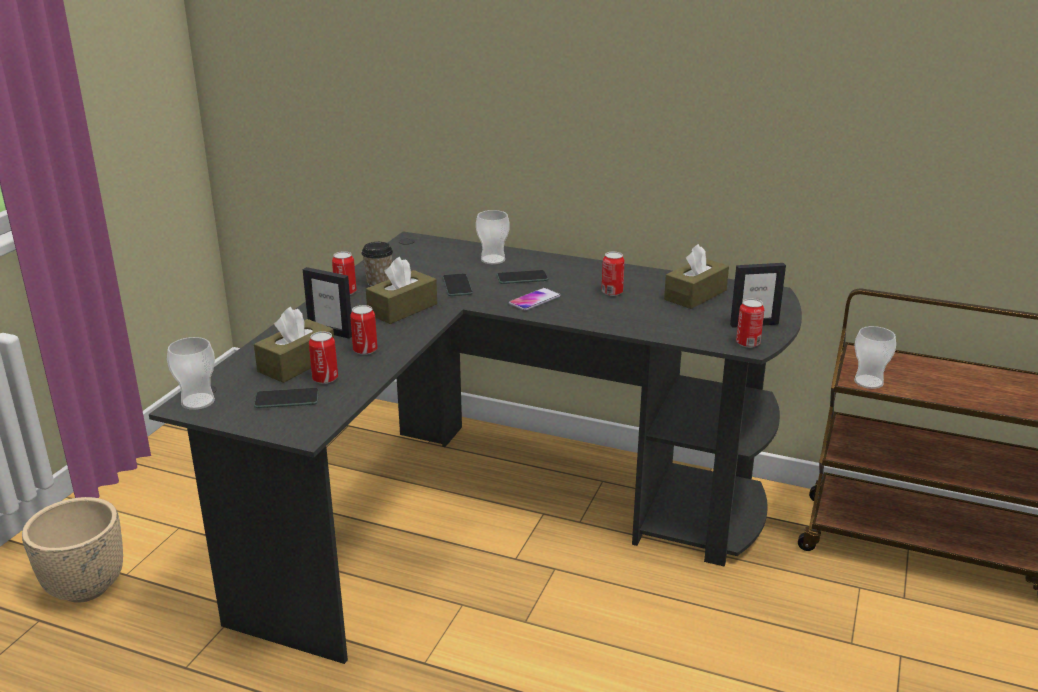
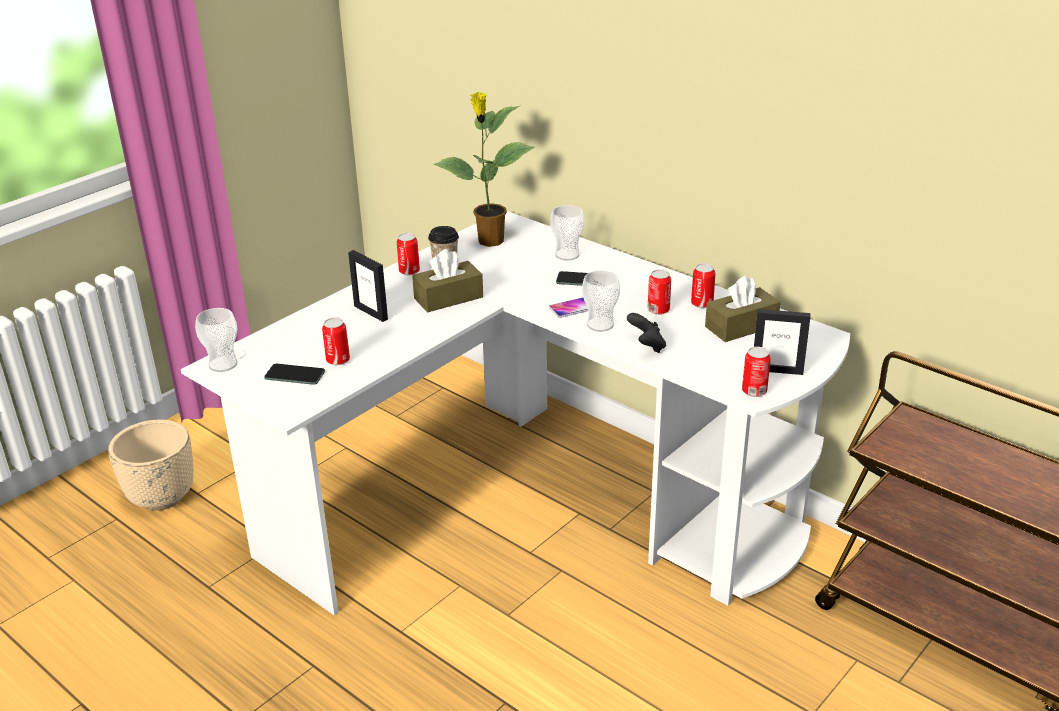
camera: 20 degrees right, 5 degrees up
black desk [149,231,802,664] -> white desk [181,211,850,616]
brown tissue box [254,307,334,383] -> none
can [350,305,378,355] -> can moved to [691,263,715,308]
phone [443,274,473,296] -> none
cup [854,326,896,389] -> cup moved to [582,270,620,332]
none -> potted plant [433,92,535,247]
none -> black game controller [627,313,666,353]

